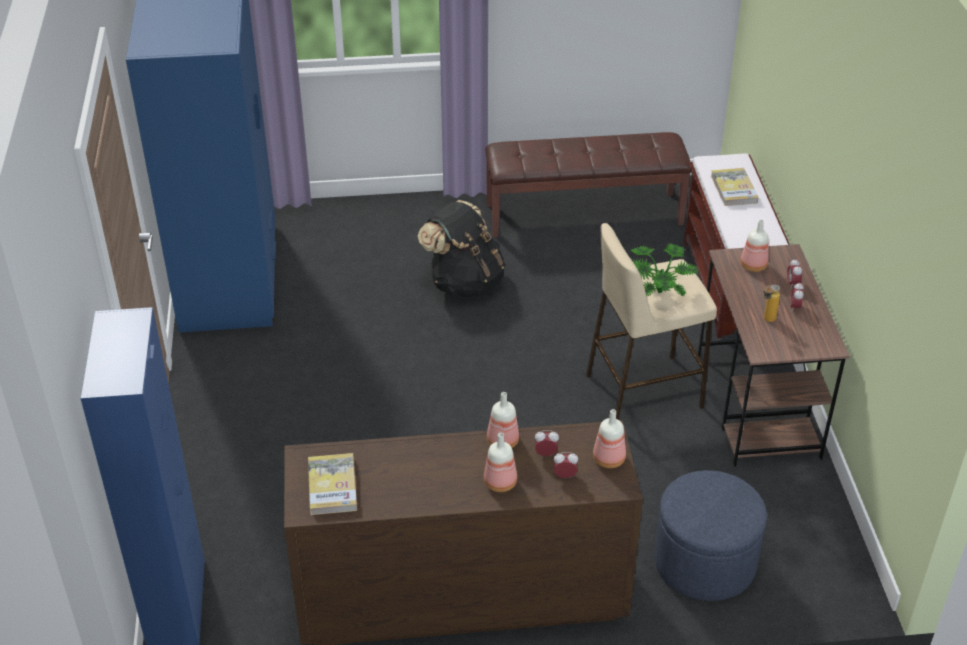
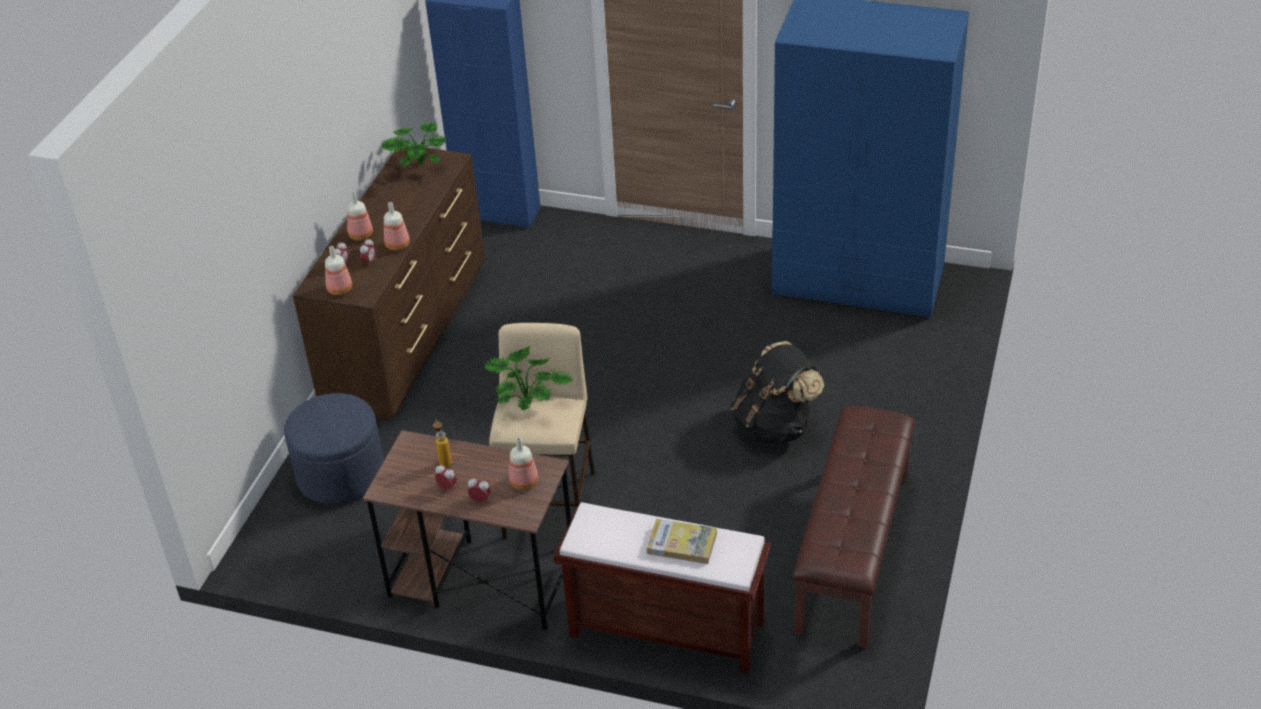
camera: 115 degrees right, 0 degrees up
book [308,453,357,515] -> potted plant [381,122,447,167]

